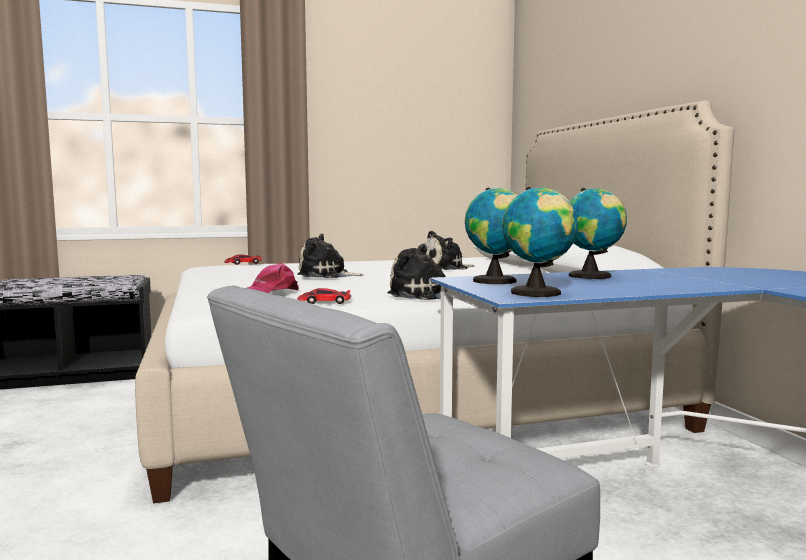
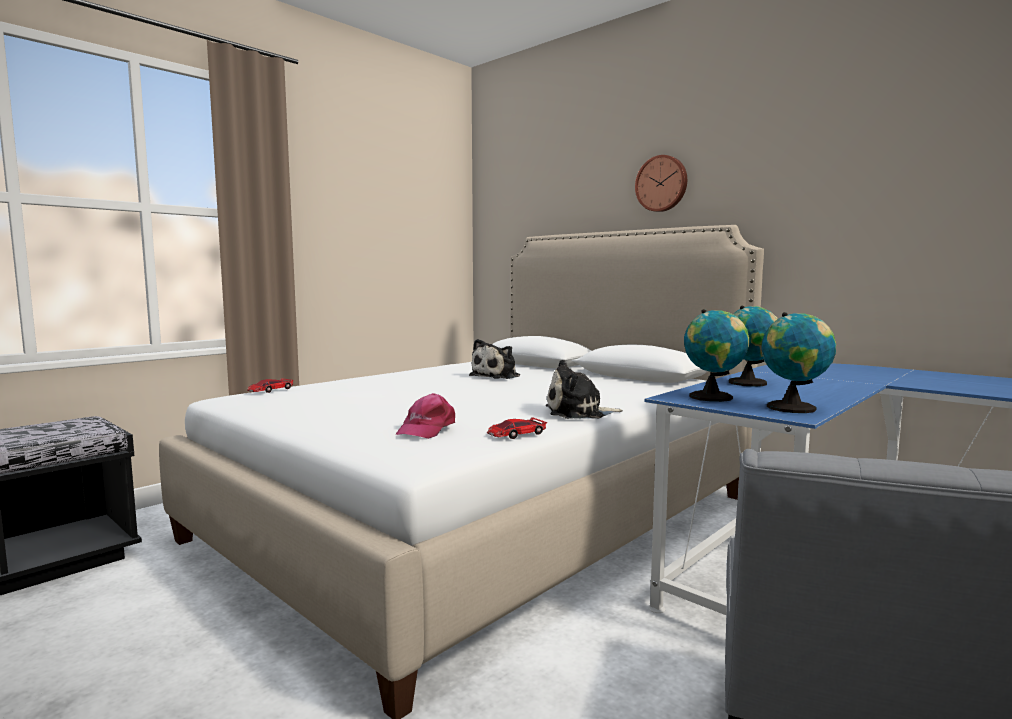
camera: 30 degrees left, 0 degrees up
plush toy [298,234,364,278] -> none
none -> wall clock [635,155,687,212]

